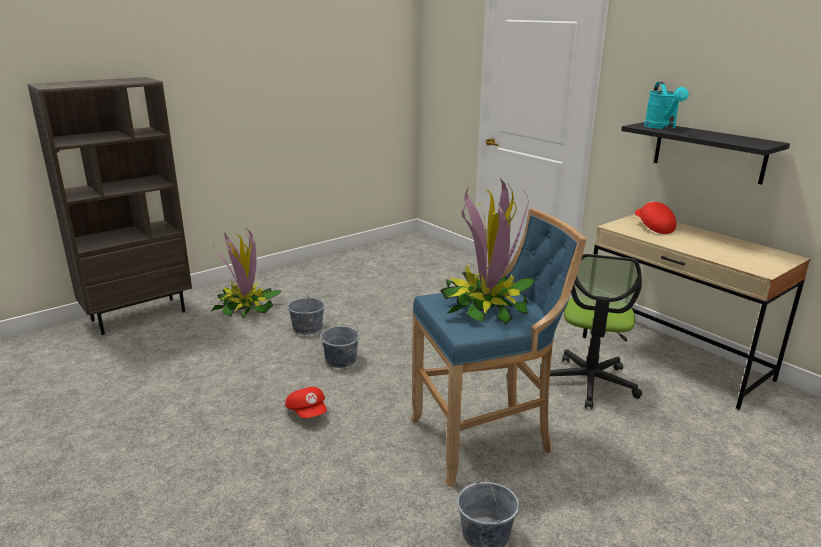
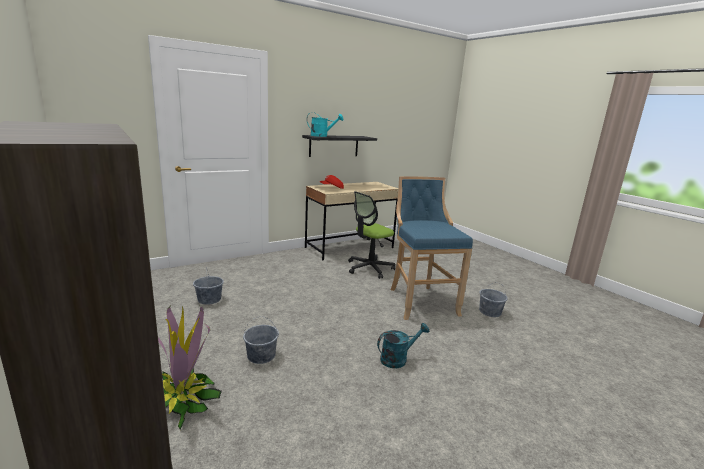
camera: 85 degrees left, 5 degrees down
red cap [285,387,327,418] -> turquoise watering can [377,323,429,368]
grey bucket [320,315,360,368] -> grey bucket moved to [193,270,224,305]
potted plant [440,178,535,325] -> none
office chair [540,254,642,409] -> office chair turned 120 degrees clockwise [348,191,395,279]

